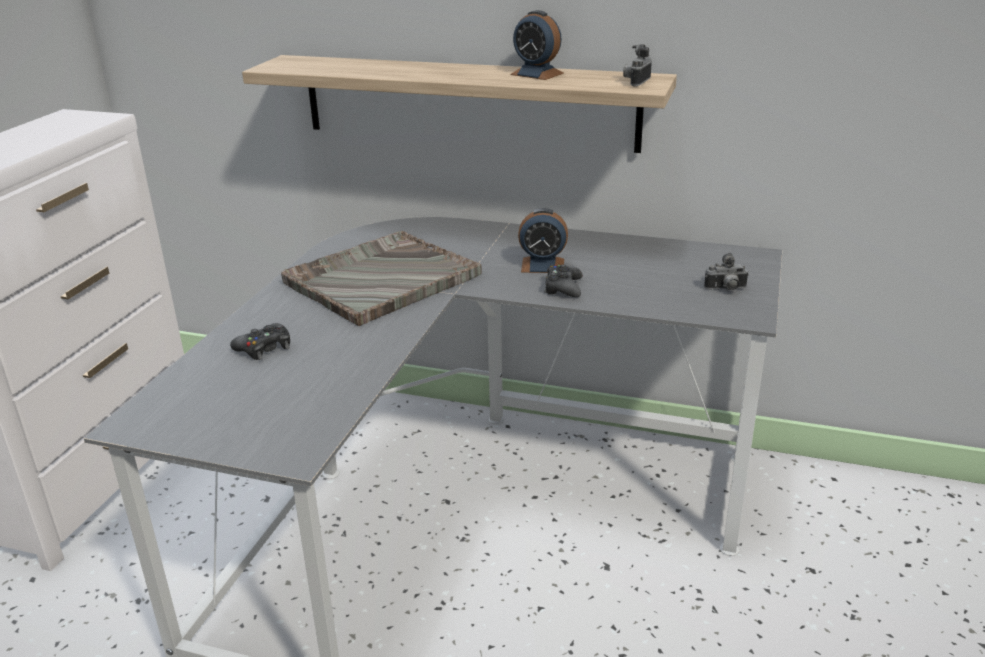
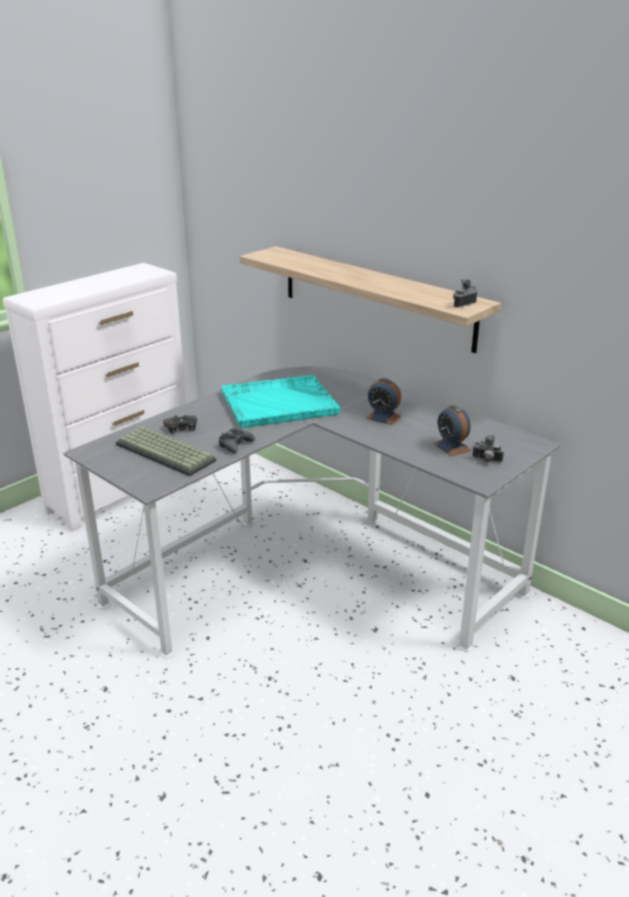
camera: 25 degrees right, 0 degrees up
grey tray [281,231,482,326] -> turquoise tray [221,375,340,429]
alarm clock [510,10,564,80] -> alarm clock moved to [433,405,471,456]
black game controller [544,264,583,297] -> black game controller moved to [219,428,255,453]
none -> keyboard [116,427,216,476]

